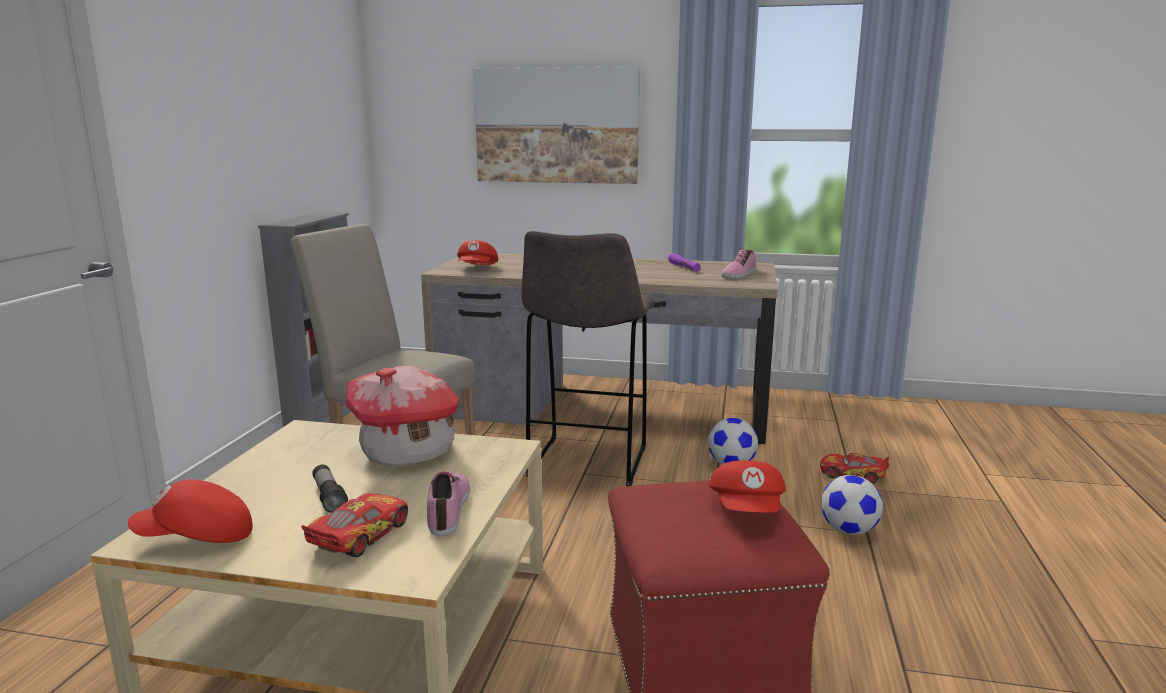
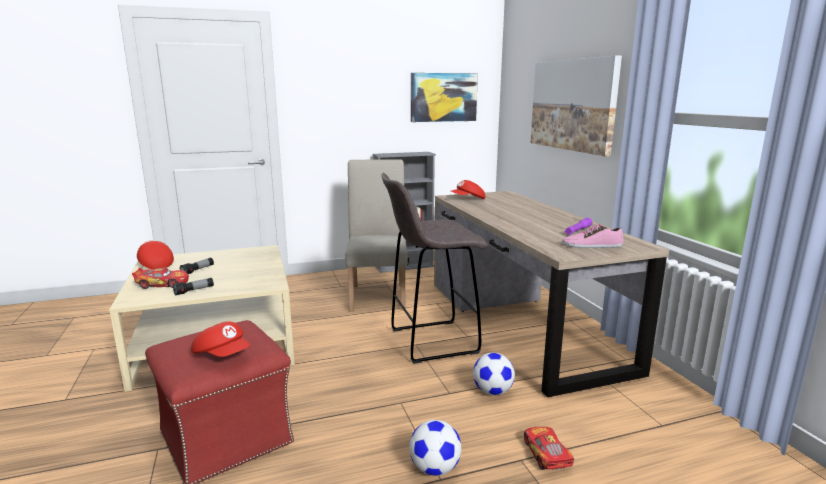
camera: 60 degrees right, 0 degrees up
toy house [346,366,459,466] -> none
shoe [427,471,470,536] -> flashlight [173,278,214,296]
red cap [709,461,786,512] -> red cap turned 120 degrees counterclockwise [191,321,250,357]
none -> picture [411,73,478,122]

